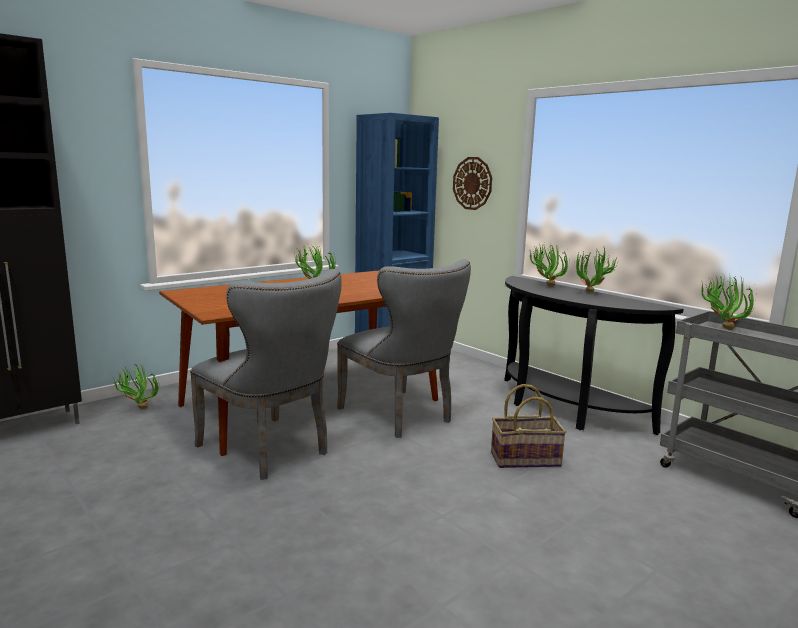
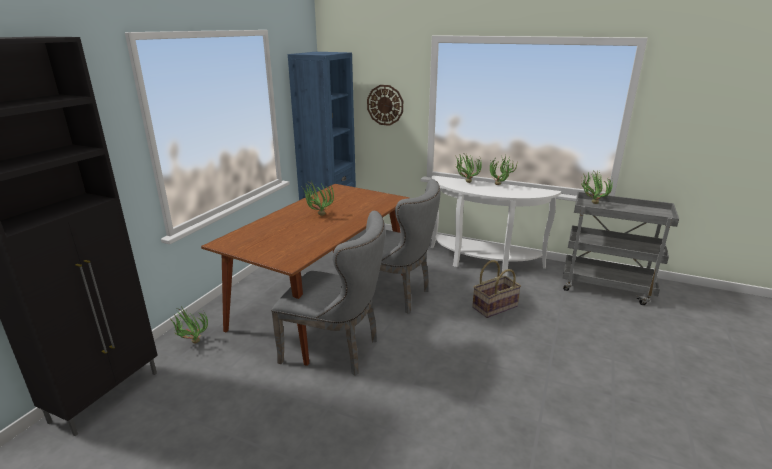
camera: 25 degrees left, 10 degrees up
black console table [504,276,684,435] -> white console table [431,175,561,276]

